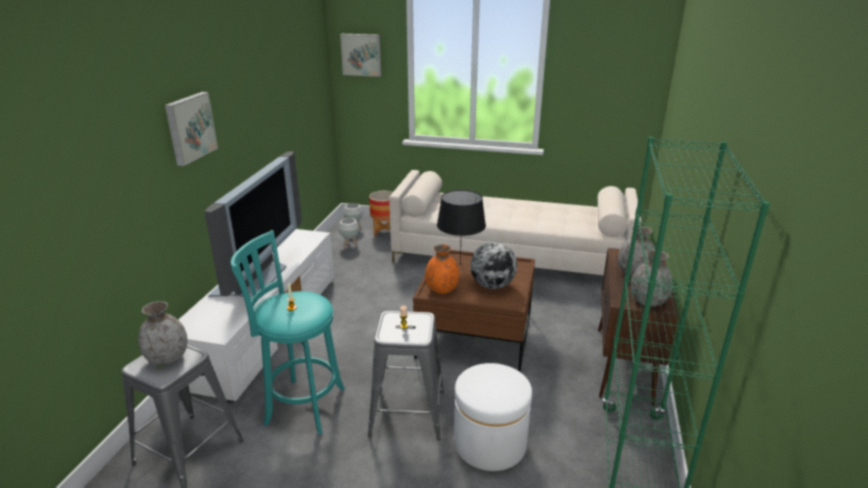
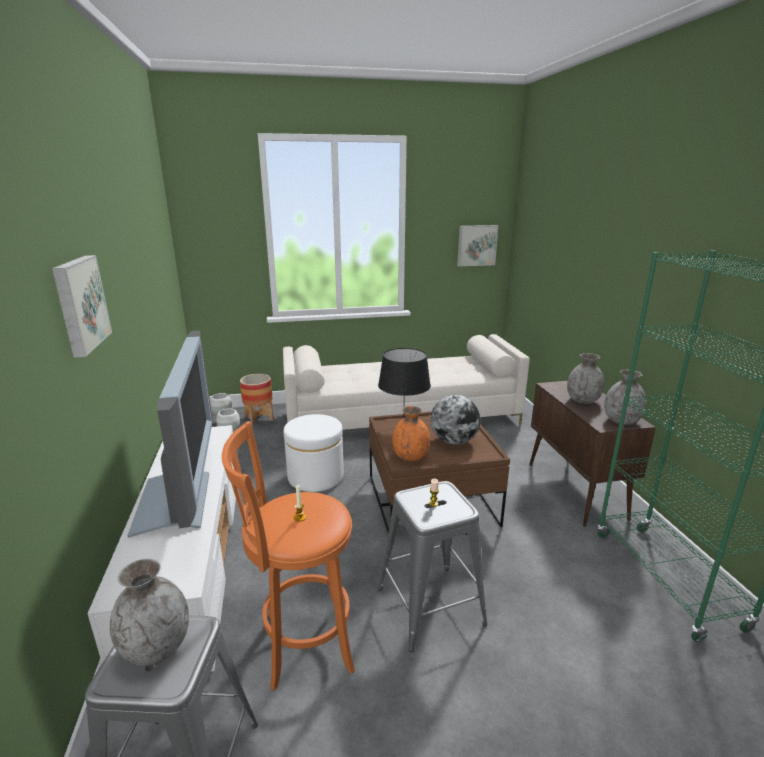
camera: 25 degrees left, 5 degrees down
turquoise stool [231,230,345,435] -> orange stool [222,421,355,691]
picture [340,34,381,77] -> picture moved to [457,225,498,266]
white ottoman [454,363,532,471] -> white ottoman moved to [283,414,344,492]

